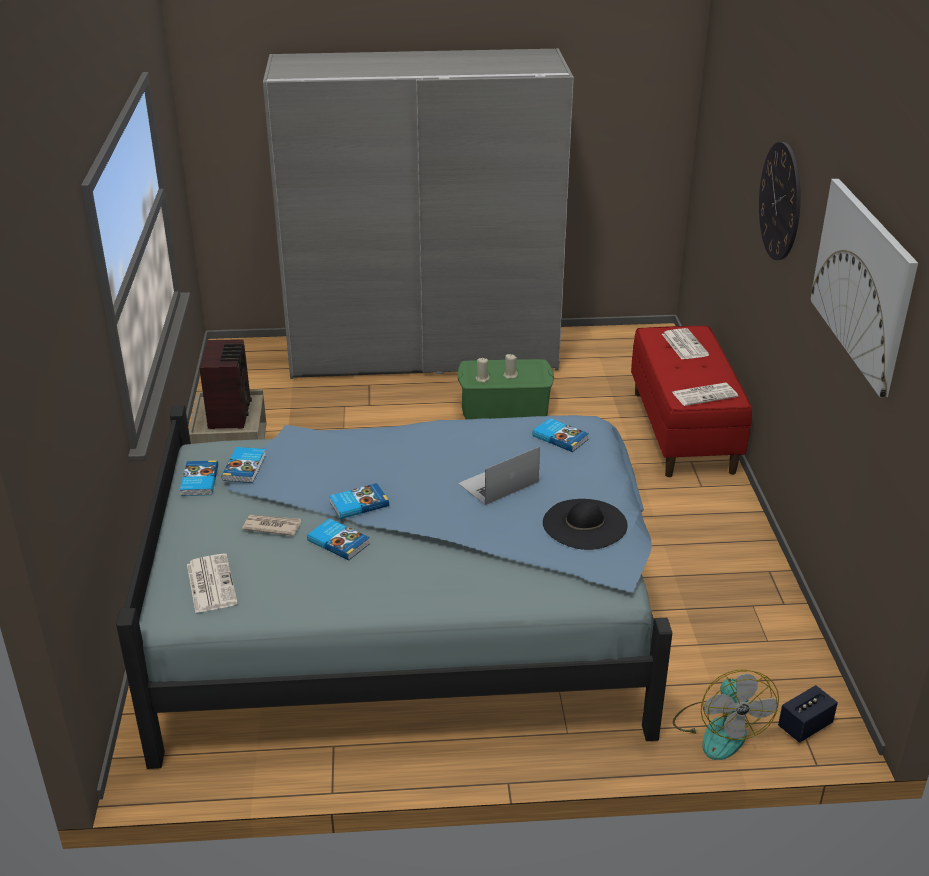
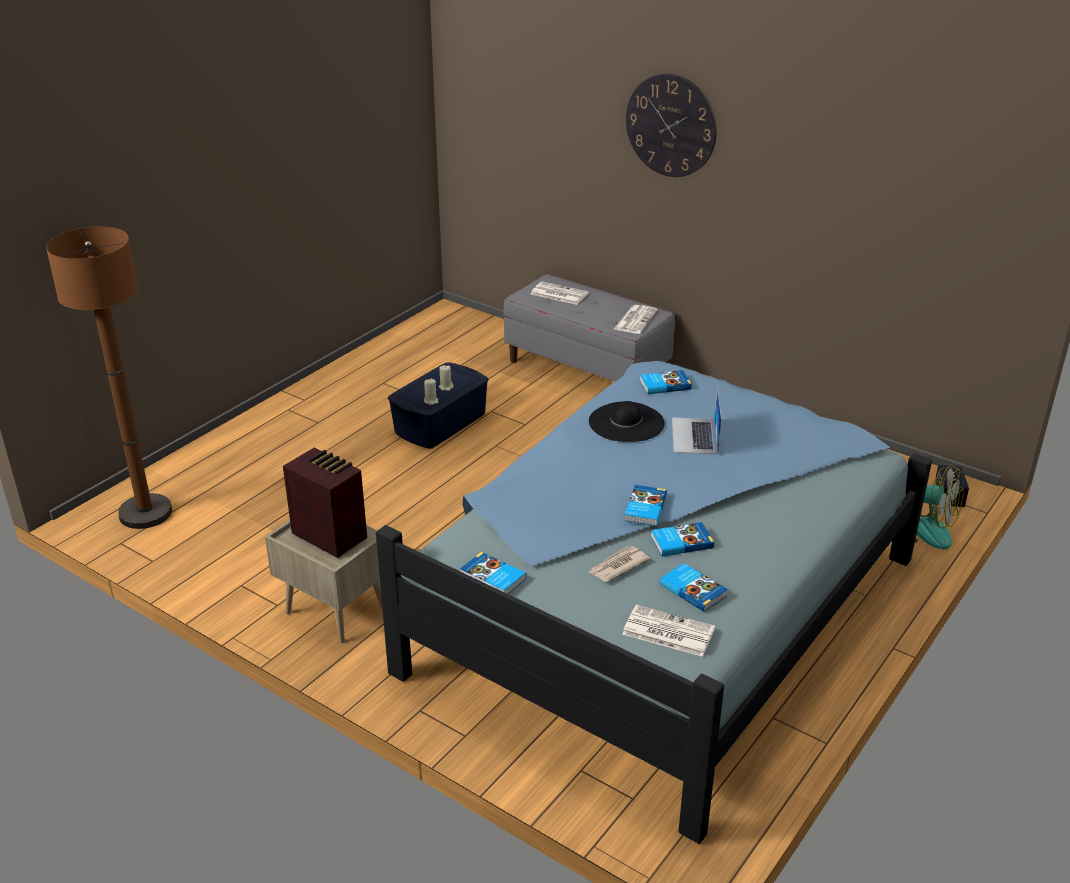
camera: 50 degrees left, 0 degrees up
book [222,447,266,483] -> book moved to [660,563,728,612]
grey wardrobe [263,48,574,379] -> none
green storage box [457,359,554,419] -> blue storage box [388,362,488,449]
black hat [543,499,628,550] -> black hat moved to [589,401,665,442]
red bench [631,326,752,477] -> grey bench [503,274,675,382]
picture [810,179,918,397] -> none
none -> brown floor lamp [46,227,172,529]

